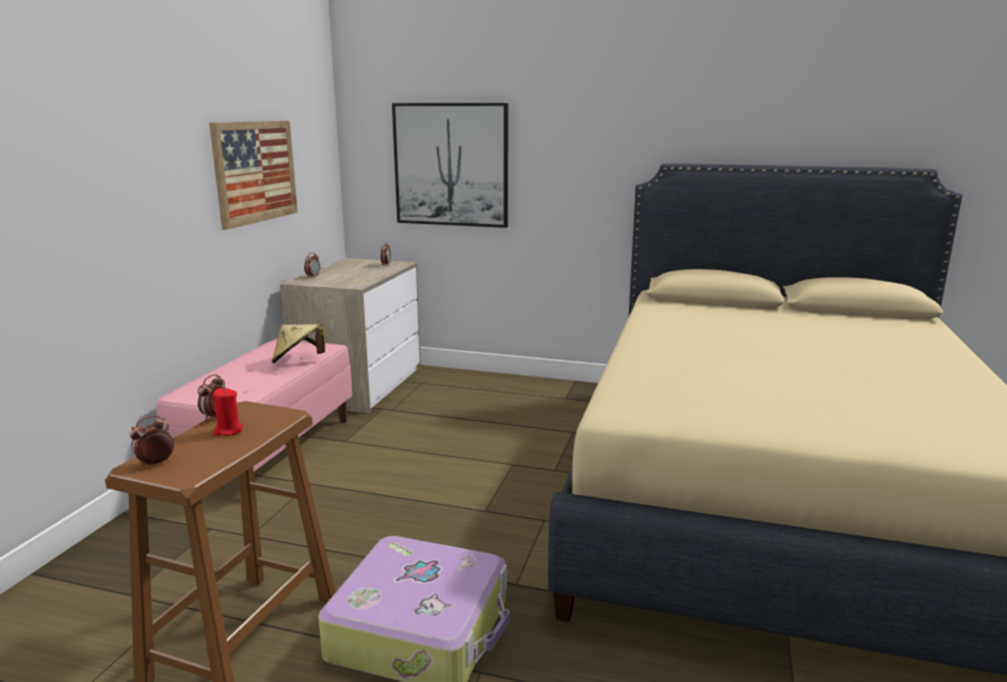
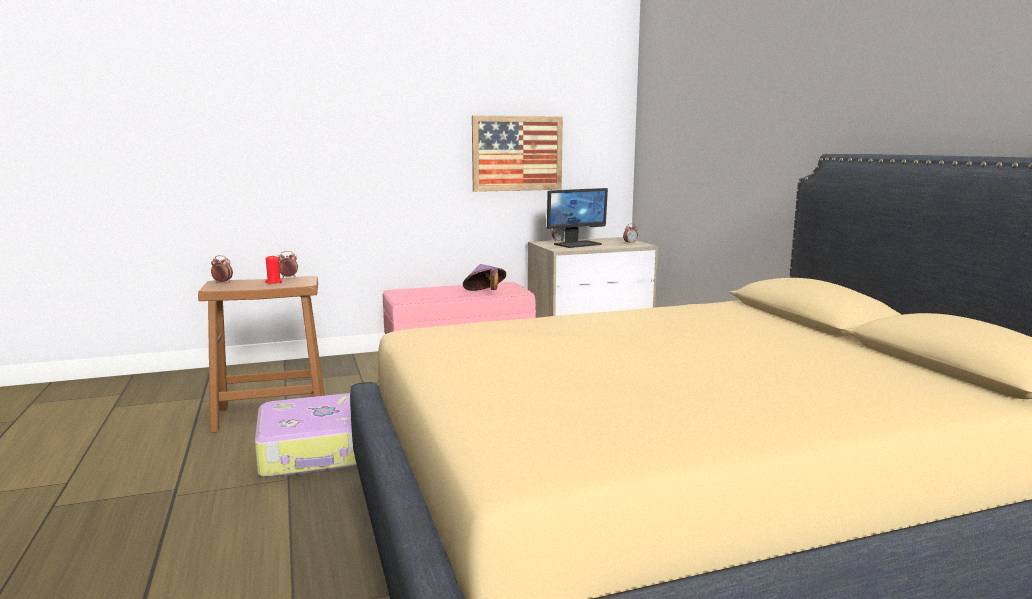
camera: 55 degrees right, 5 degrees down
beige hat [272,324,325,363] -> purple hat [463,264,506,291]
picture [392,103,508,228] -> none
none -> monitor [547,188,608,248]

